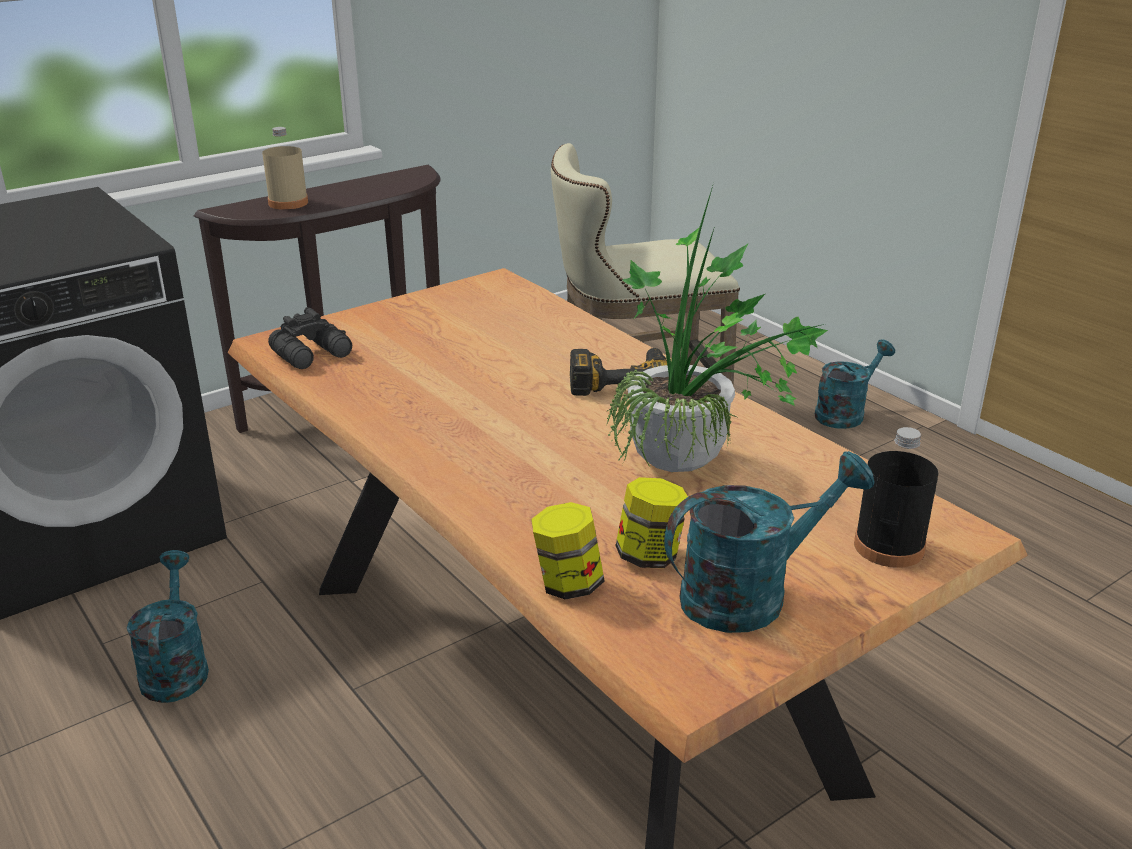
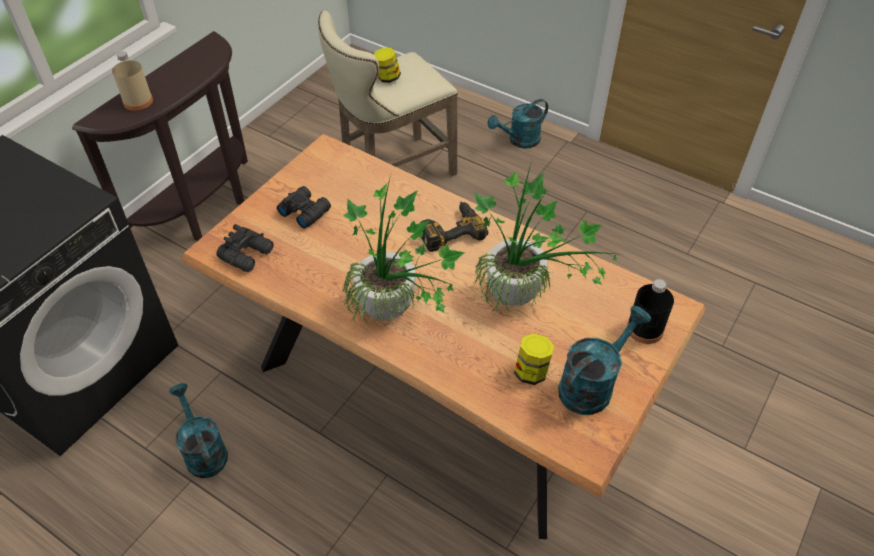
camera: 20 degrees left, 20 degrees up
jar [531,502,605,600] -> jar moved to [374,48,401,83]
turquoise watering can [815,339,895,429] -> turquoise watering can turned 150 degrees counterclockwise [487,99,548,149]
none -> black binoculars [277,186,331,229]
none -> potted plant [343,175,465,325]

